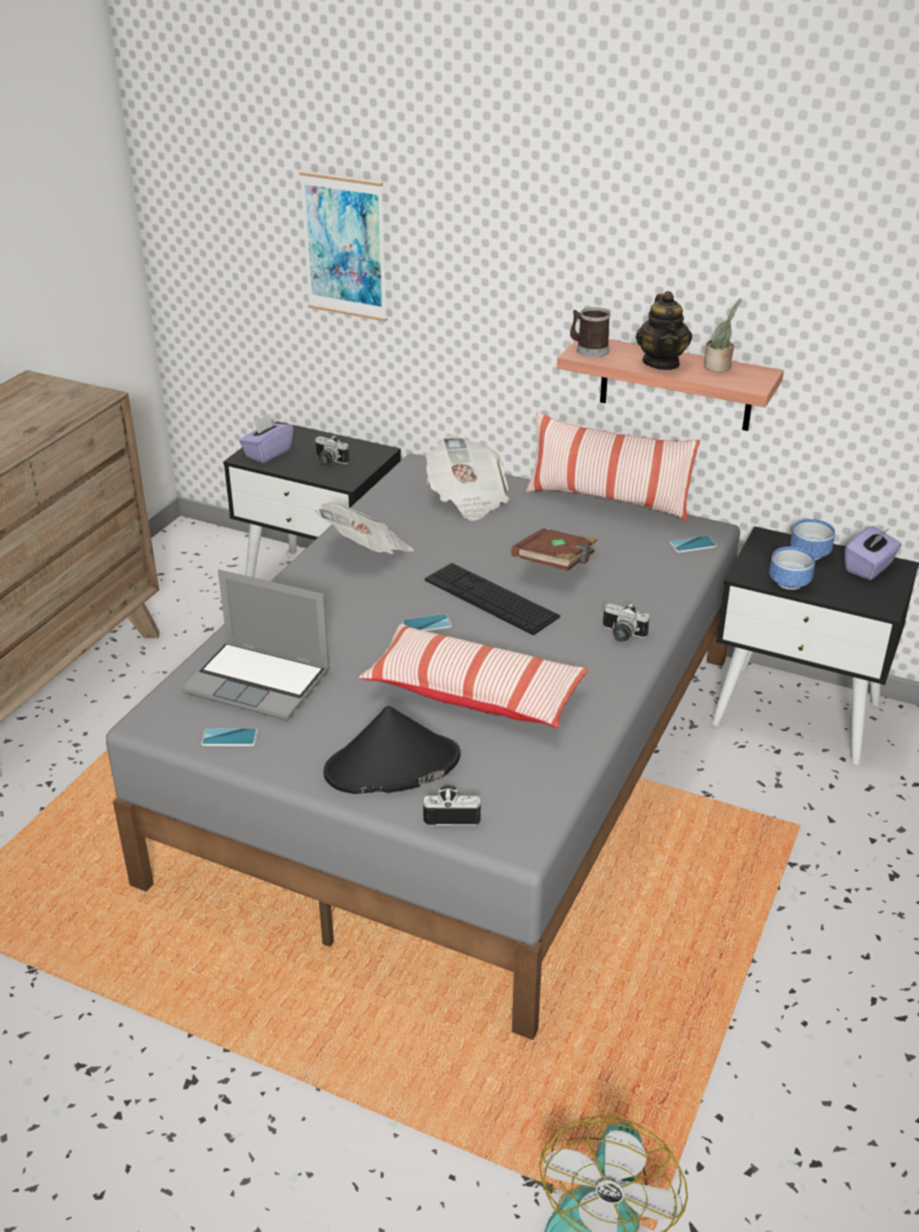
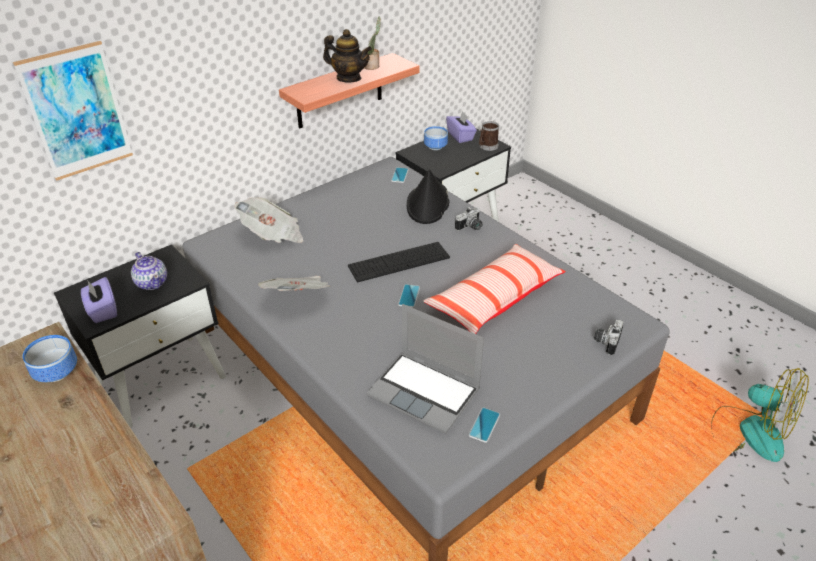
camera: 65 degrees left, 5 degrees up
laptop [182,570,330,720] -> laptop turned 75 degrees clockwise [367,304,484,434]
camera [315,435,349,465] -> teapot [131,252,167,290]
black hat [323,706,460,794] -> black hat moved to [407,169,450,224]
brown book [511,528,597,571] -> none
pillow [526,412,700,521] -> none
mug [570,307,610,358] -> mug moved to [479,121,499,151]
bowl [769,547,815,590] -> bowl moved to [22,335,77,382]

